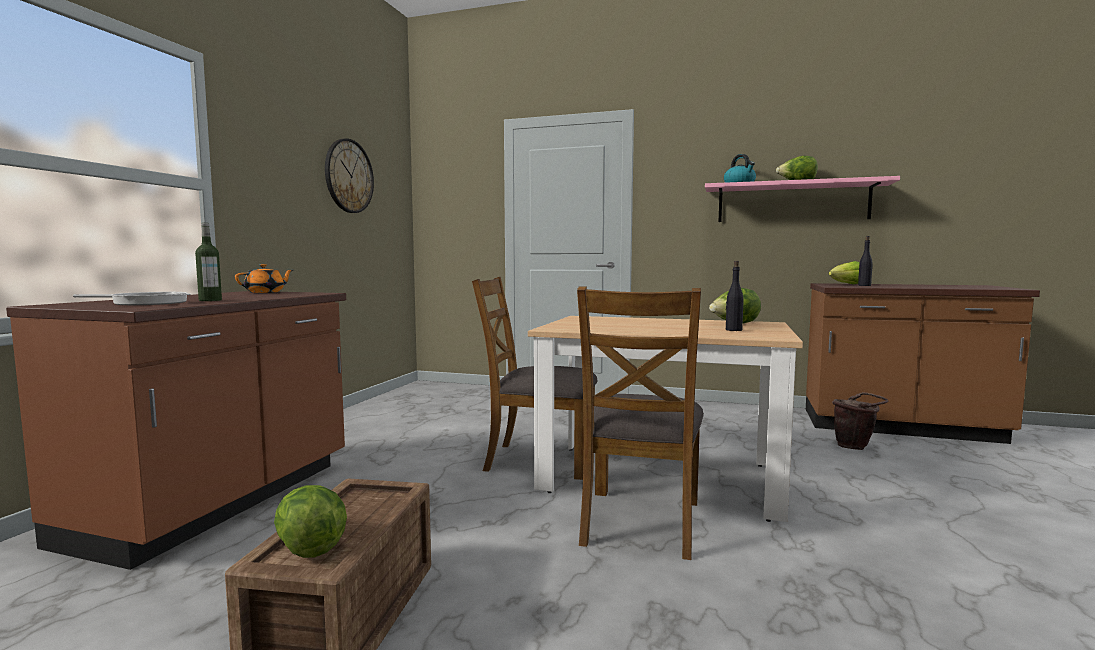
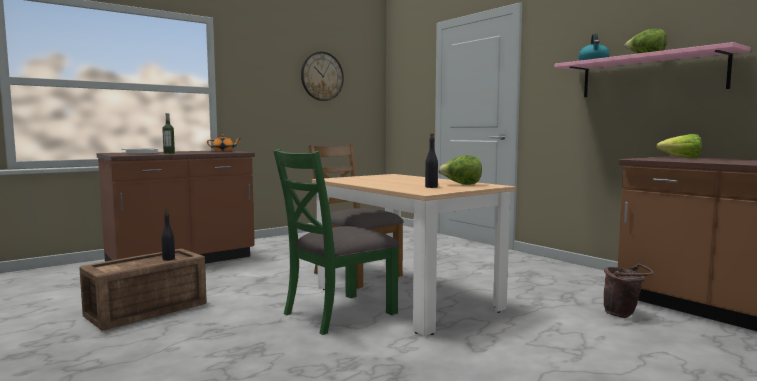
camera: 35 degrees right, 0 degrees up
lettuce [274,485,347,558] -> none
brown chair [577,287,704,560] -> green chair [273,149,399,335]
black bottle [858,236,873,286] -> black bottle moved to [161,210,175,261]

